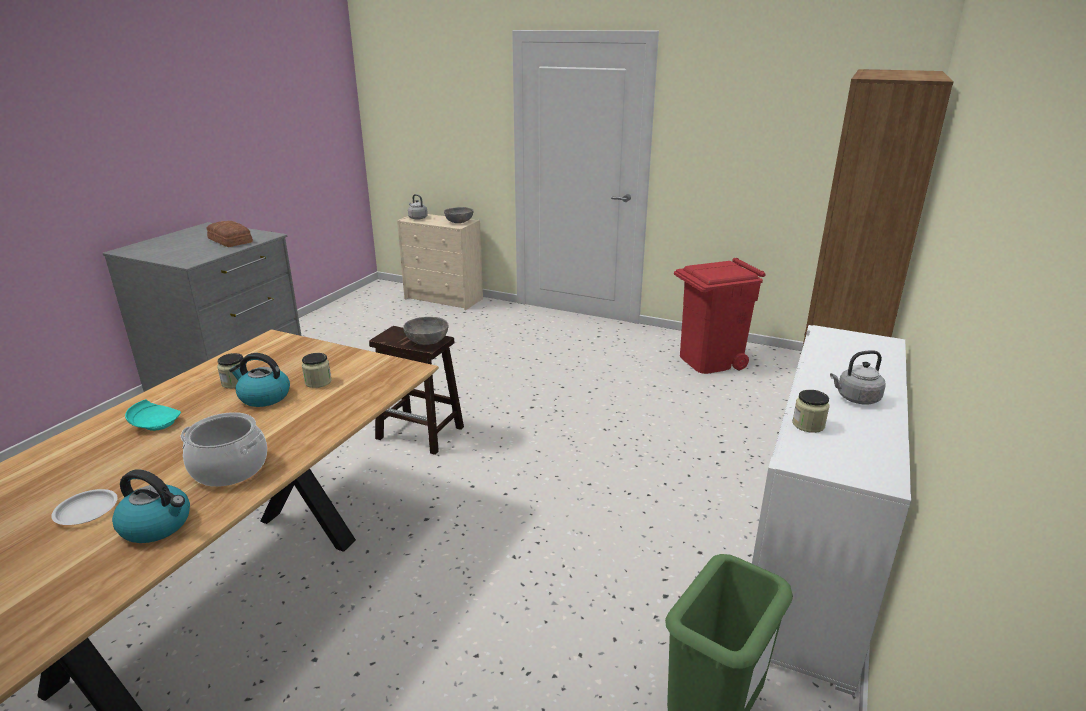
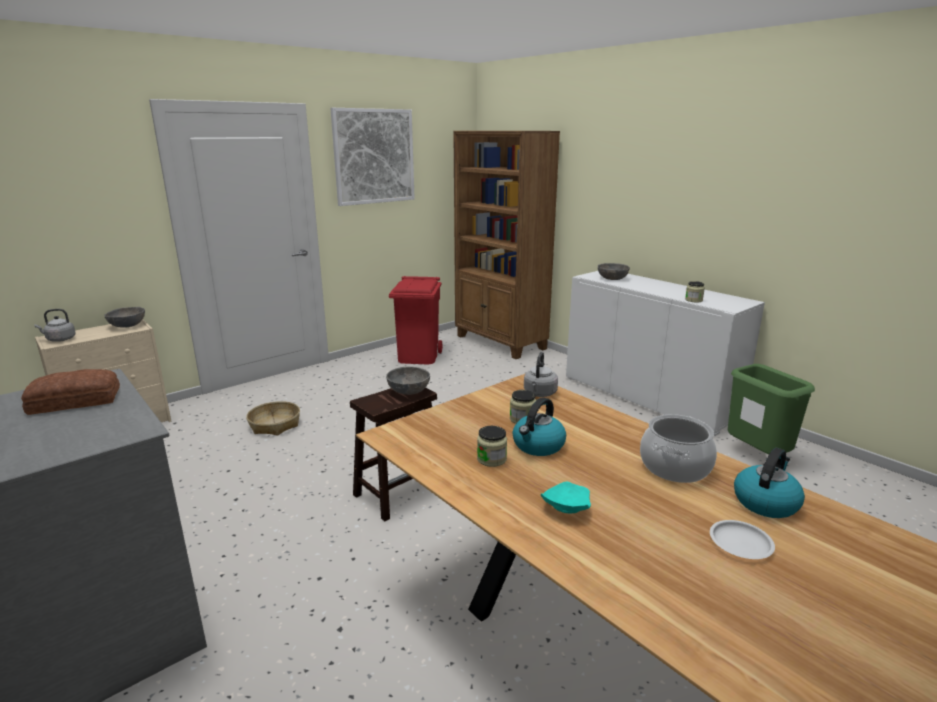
camera: 65 degrees left, 5 degrees down
grey kettle [830,350,886,405] -> grey kettle moved to [524,352,558,397]
none -> basket [246,401,300,436]
none -> picture [330,108,415,206]
none -> grey bowl [598,263,630,280]

